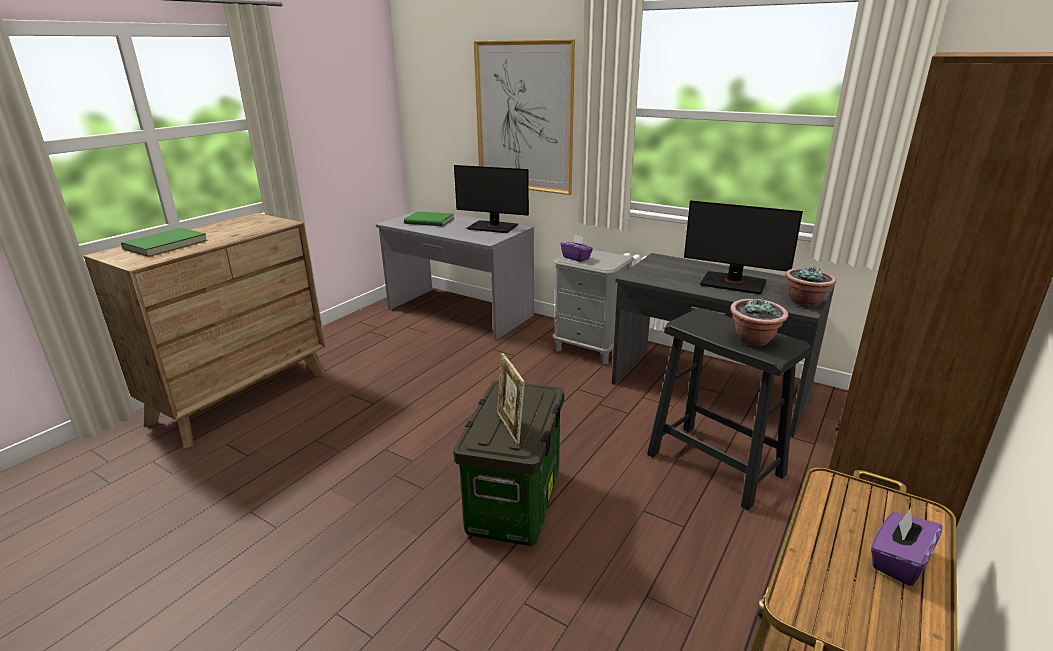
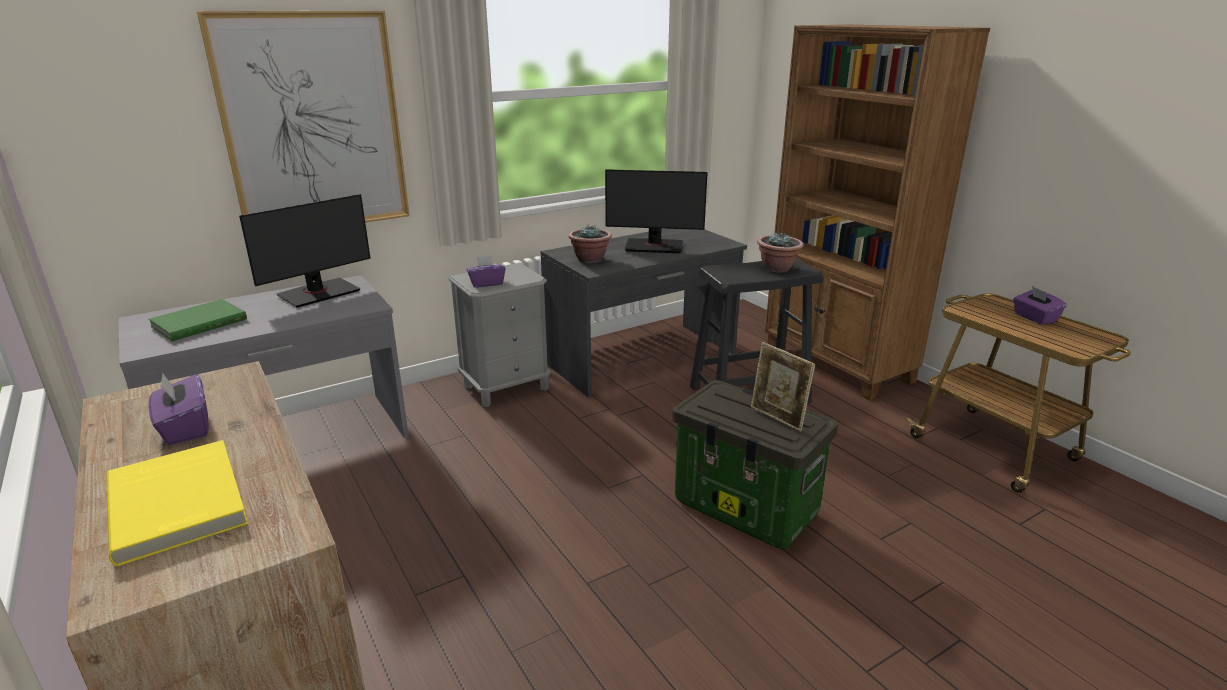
camera: 65 degrees left, 0 degrees up
green book [121,228,208,257] -> yellow book [106,440,248,566]
picture frame [497,353,525,445] -> picture frame turned 45 degrees clockwise [751,342,815,432]
monitor [684,200,803,294] -> monitor turned 45 degrees clockwise [605,169,708,253]
potted plant [785,267,836,308] -> potted plant moved to [568,224,612,264]
none -> purple tissue box [149,372,209,445]

